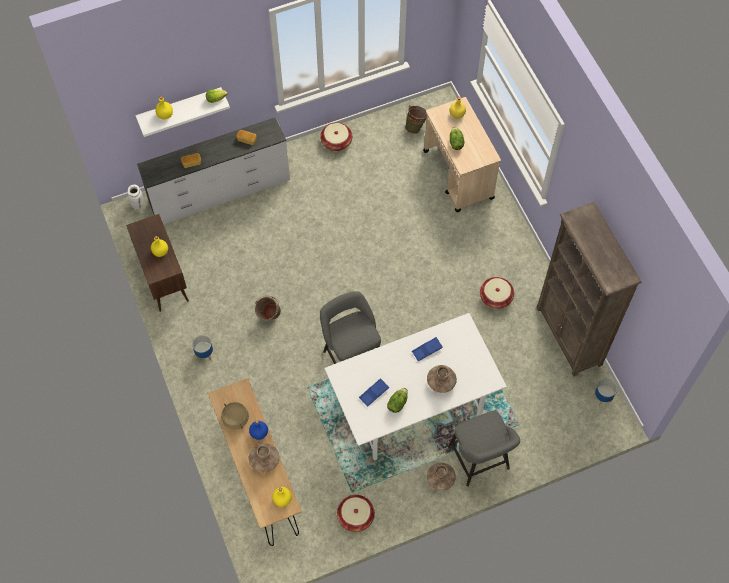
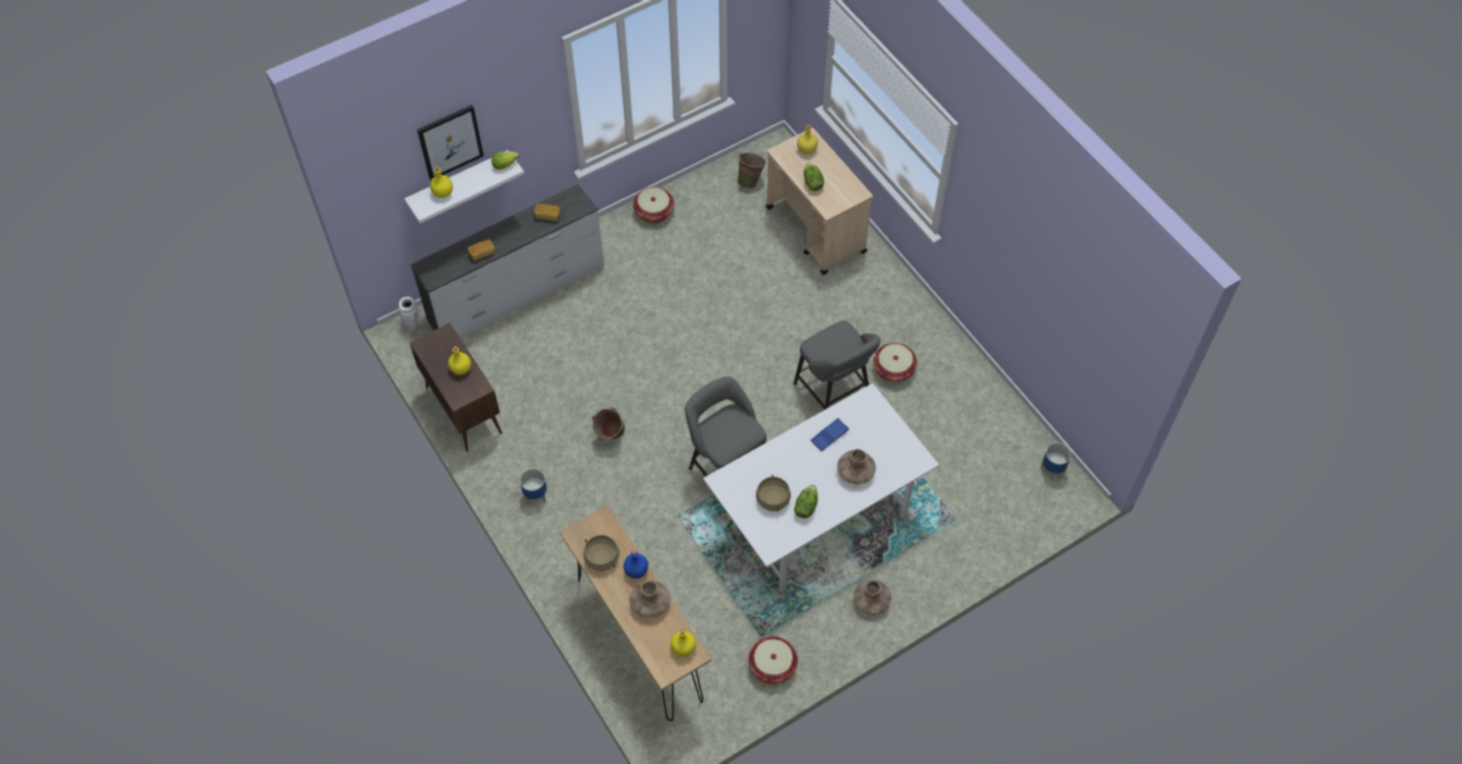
camera: 10 degrees left, 5 degrees down
blue tray [359,378,389,407] -> beige cooking pot [756,474,791,512]
grey stool [448,411,520,486] -> grey stool moved to [793,321,881,410]
brown bookcase [536,202,641,377] -> none
none -> picture [417,105,484,180]

